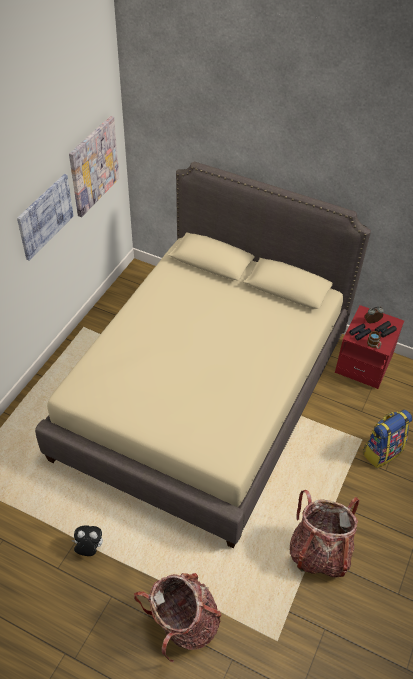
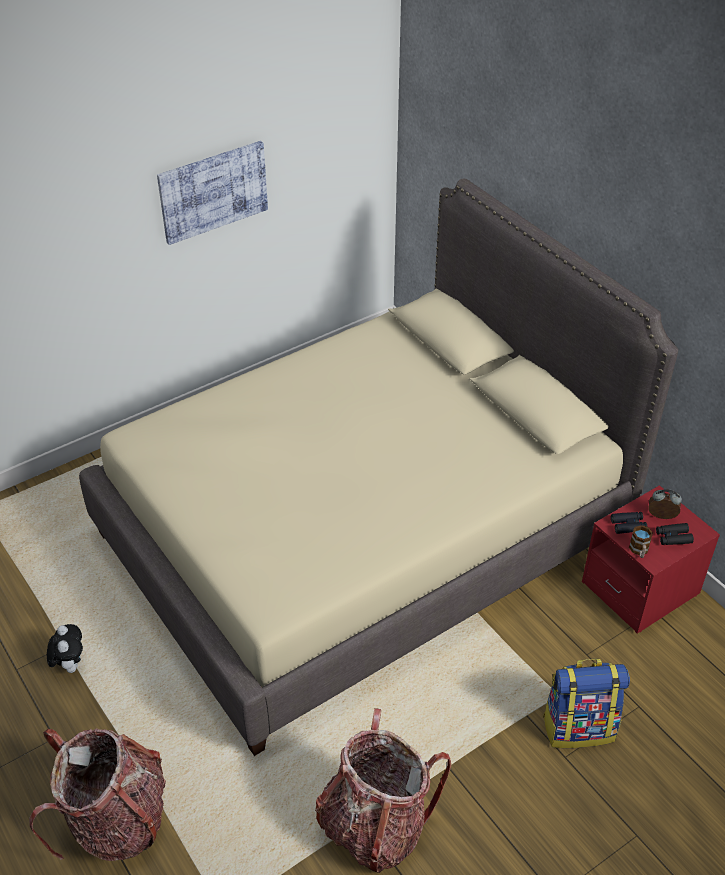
camera: 30 degrees right, 5 degrees down
picture [69,116,119,217] -> none
plush toy [72,525,103,556] -> plush toy turned 45 degrees clockwise [47,624,83,673]

